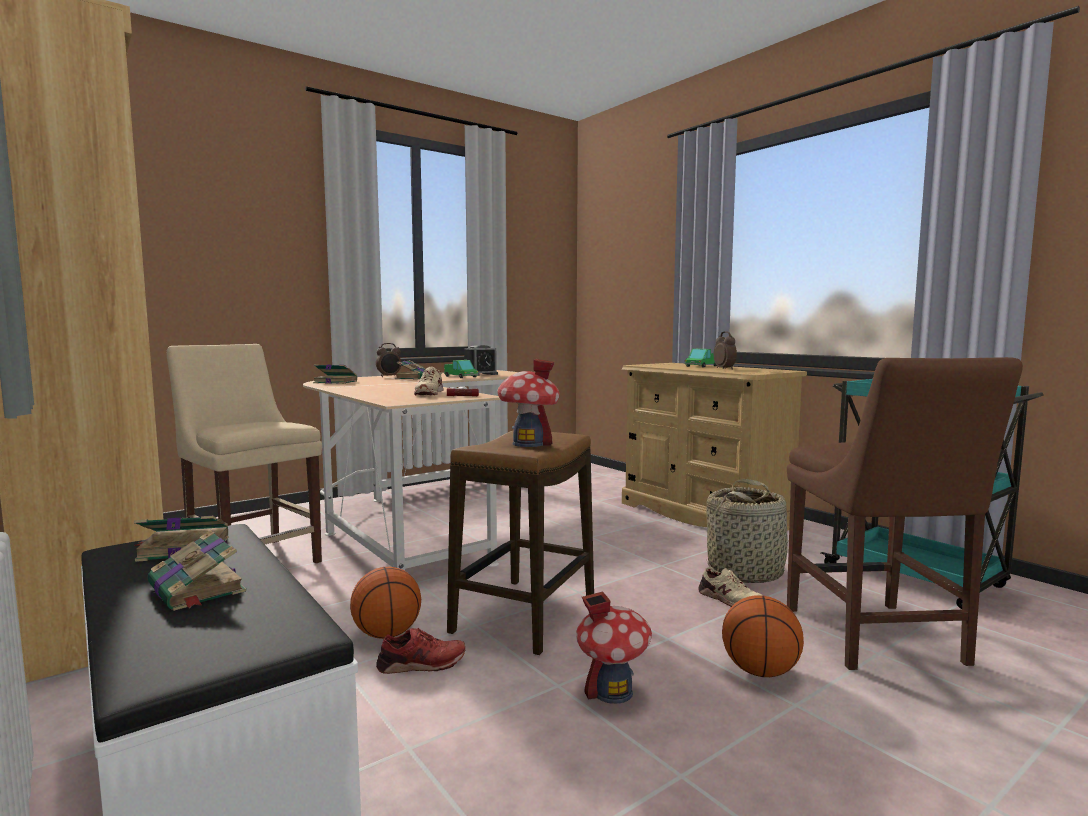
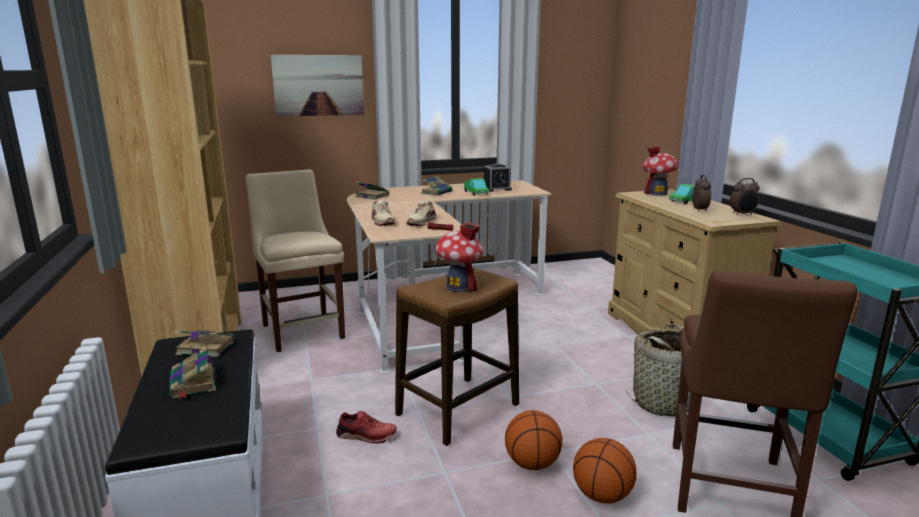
camera: 20 degrees right, 10 degrees up
basketball [350,567,421,639] -> basketball moved to [505,410,563,470]
alarm clock [376,343,401,377] -> alarm clock moved to [730,178,760,215]
toy house [576,591,652,704] -> toy house moved to [643,146,679,196]
beige shoe [698,567,764,607] -> beige shoe moved to [371,200,395,226]
none -> picture [271,55,364,116]

